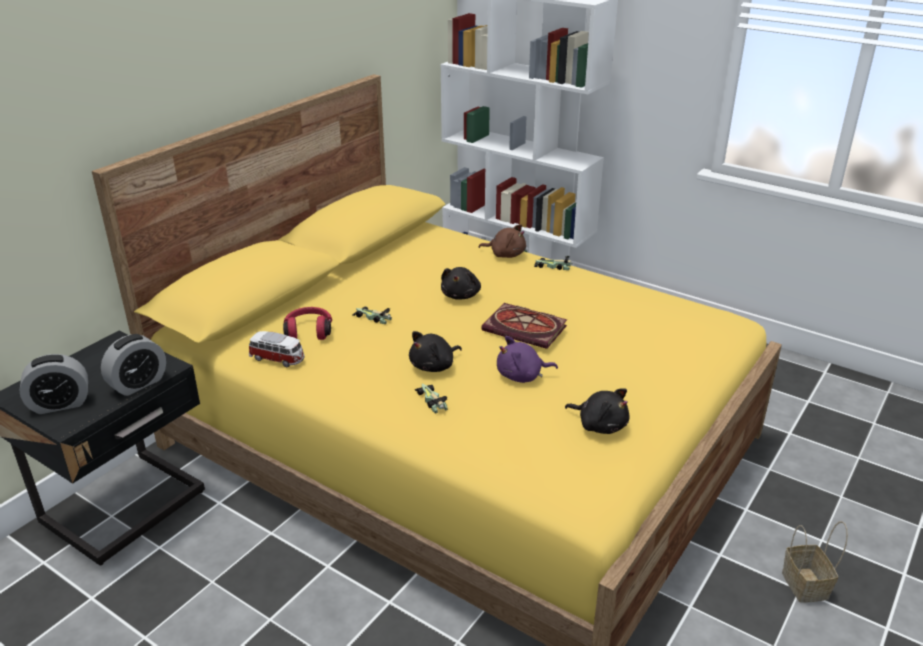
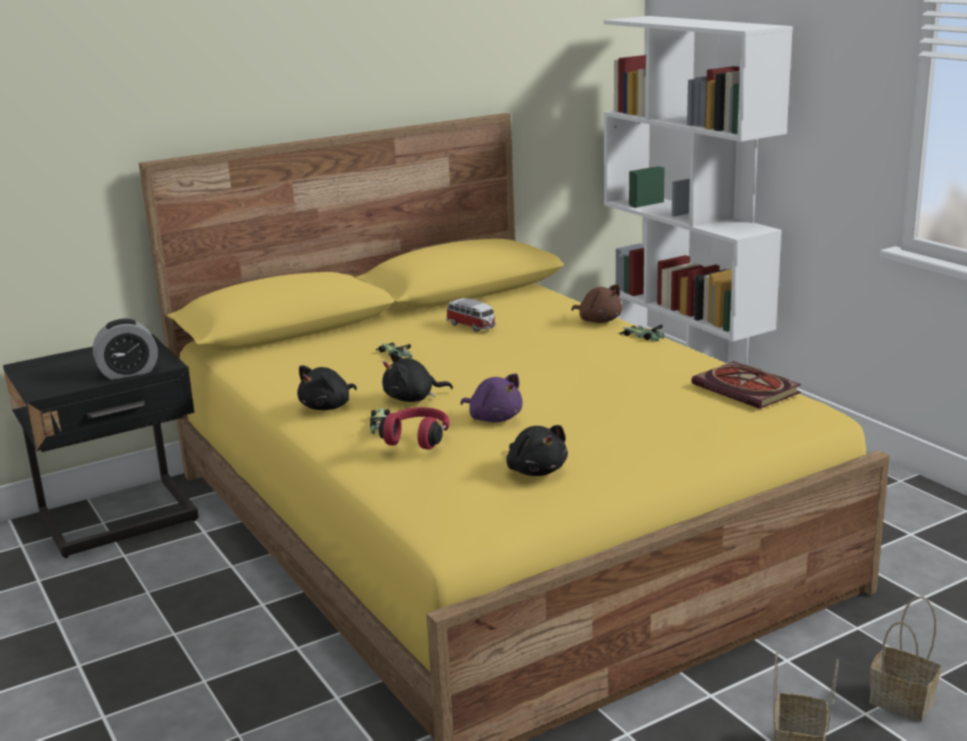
camera: 25 degrees right, 10 degrees down
alarm clock [19,354,88,414] -> none
toy car [249,331,304,367] -> toy car moved to [446,298,496,332]
red headphones [283,307,332,340] -> red headphones moved to [379,407,450,449]
black plush toy [441,267,481,300] -> black plush toy moved to [297,365,357,410]
book [481,303,567,349] -> book moved to [692,361,801,409]
purple plush toy [497,336,558,383] -> purple plush toy turned 150 degrees counterclockwise [460,374,523,422]
none -> basket [869,596,942,721]

